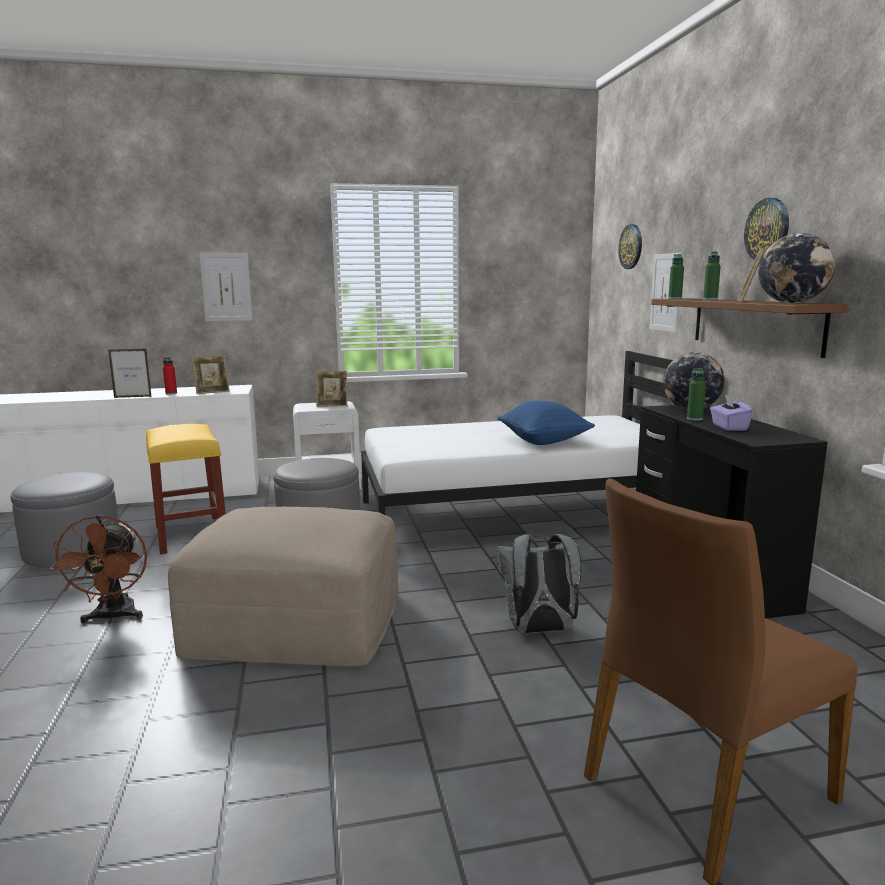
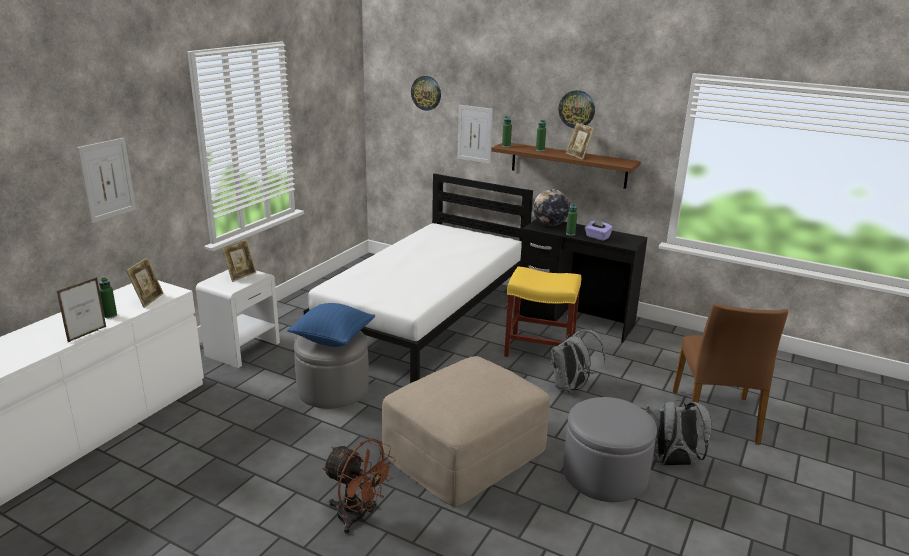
camera: 50 degrees left, 10 degrees up
grey ottoman [10,472,119,568] -> grey ottoman moved to [563,397,657,502]
yellow stool [146,424,226,554] -> yellow stool moved to [504,267,581,357]
red bottle [163,357,177,395] -> green bottle [99,277,117,318]
blue pillow [497,401,595,445] -> blue pillow moved to [287,303,375,347]
globe [758,233,835,303] -> none
none -> grey backpack [646,400,712,466]

